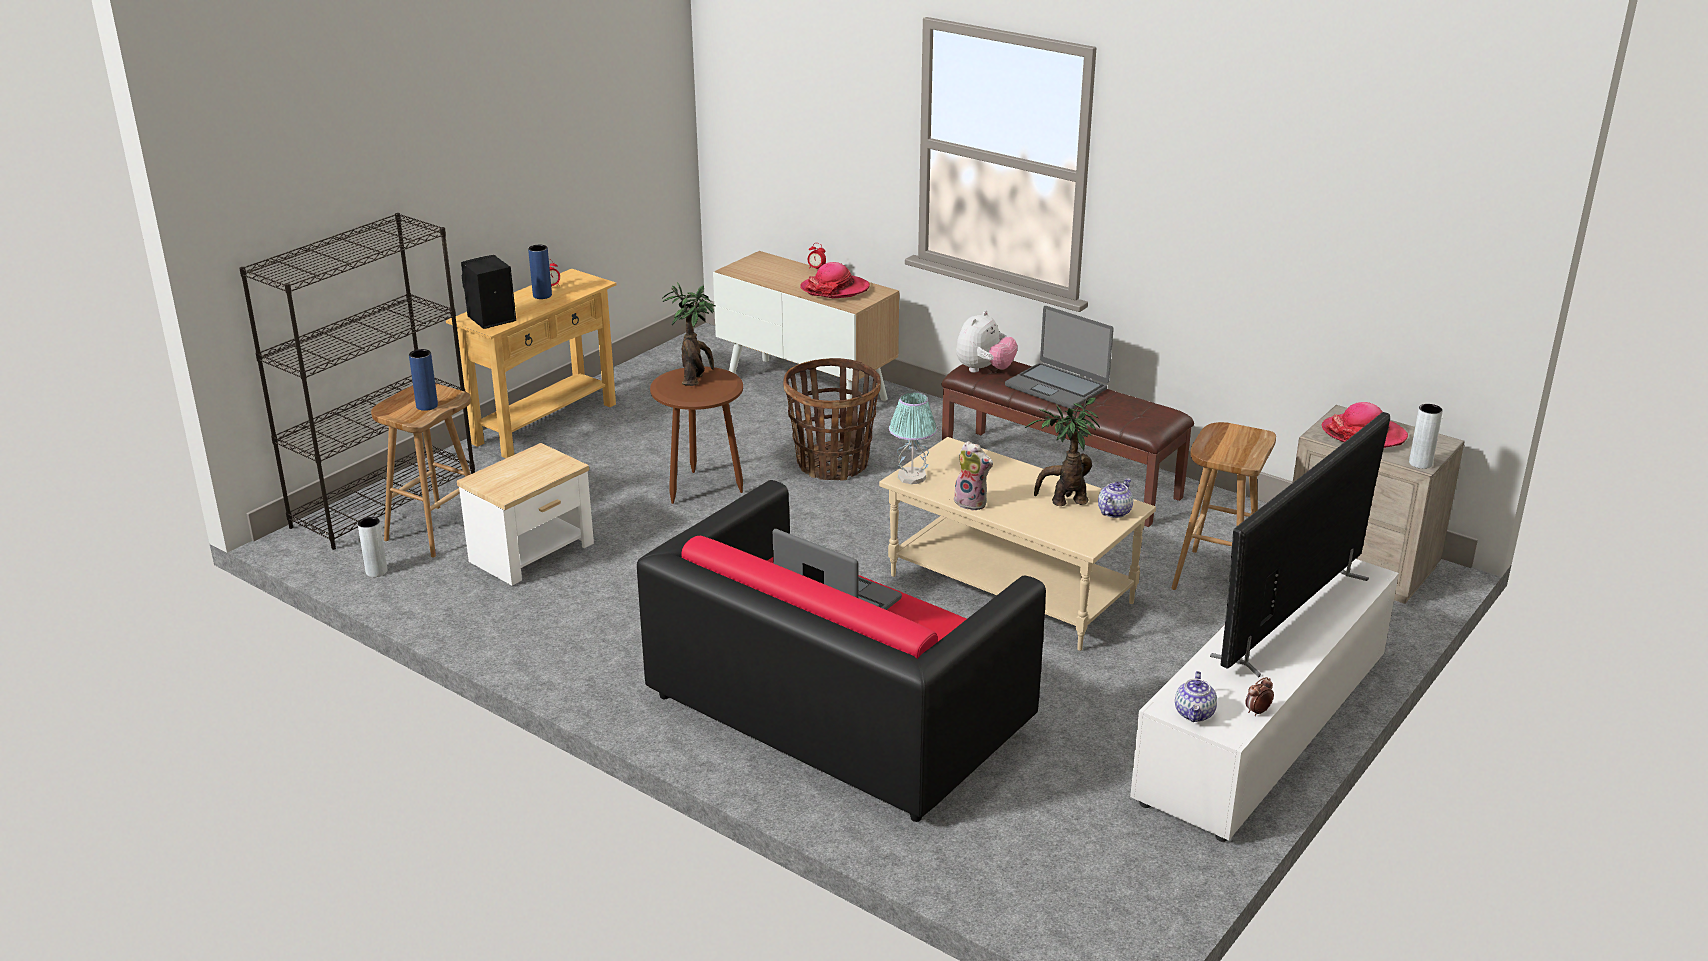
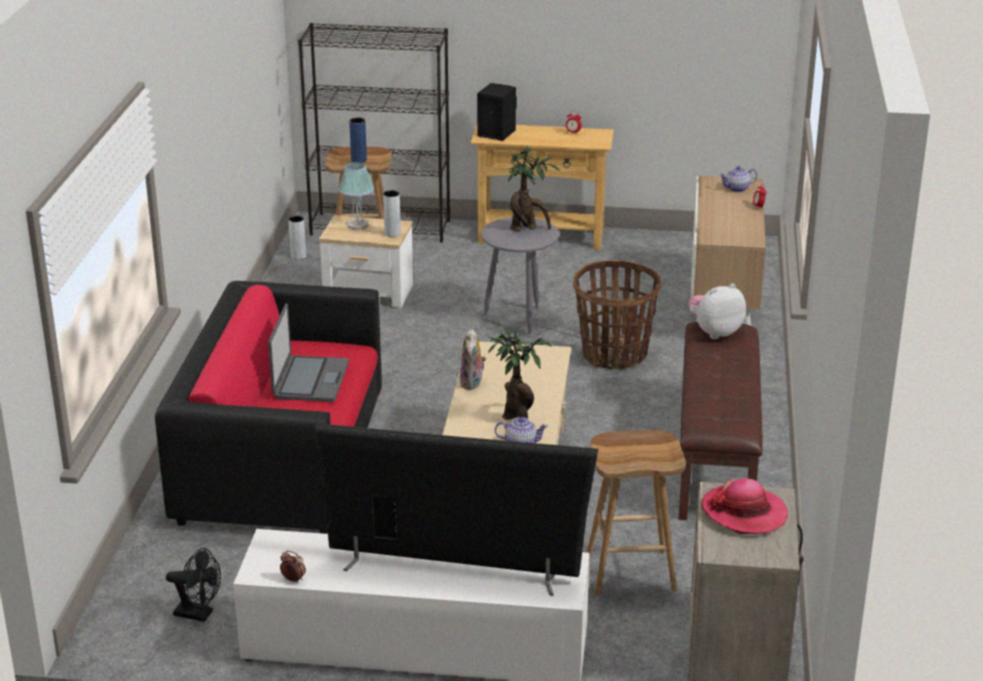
camera: 60 degrees right, 0 degrees up
blue vase [528,245,552,299] -> none
brown side table [650,366,743,504] -> grey side table [482,217,559,335]
hat [800,262,870,298] -> none
table lamp [889,392,937,484] -> table lamp moved to [339,162,374,230]
plush toy [956,310,1018,373] -> plush toy turned 150 degrees clockwise [688,284,746,339]
laptop [1005,306,1114,409] -> none
teapot [1175,671,1217,722] -> teapot moved to [719,166,757,192]
grey vase [1409,404,1443,469] -> grey vase moved to [383,190,401,237]
none -> black fan [166,548,221,622]

